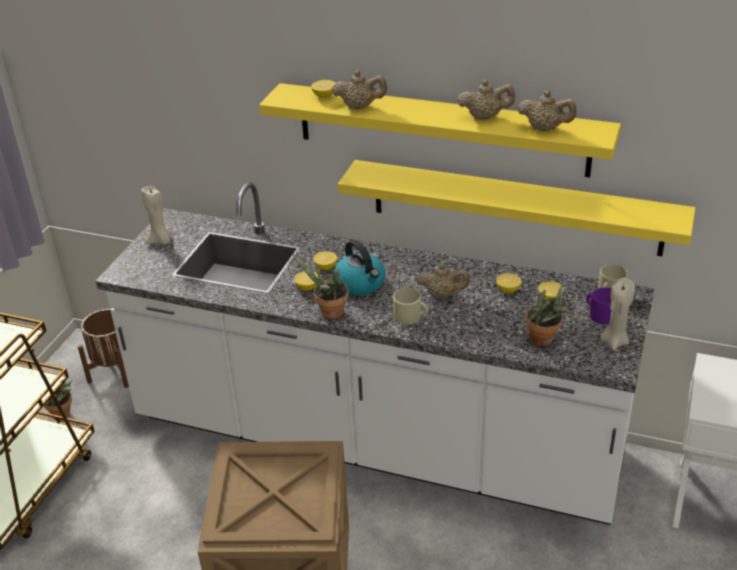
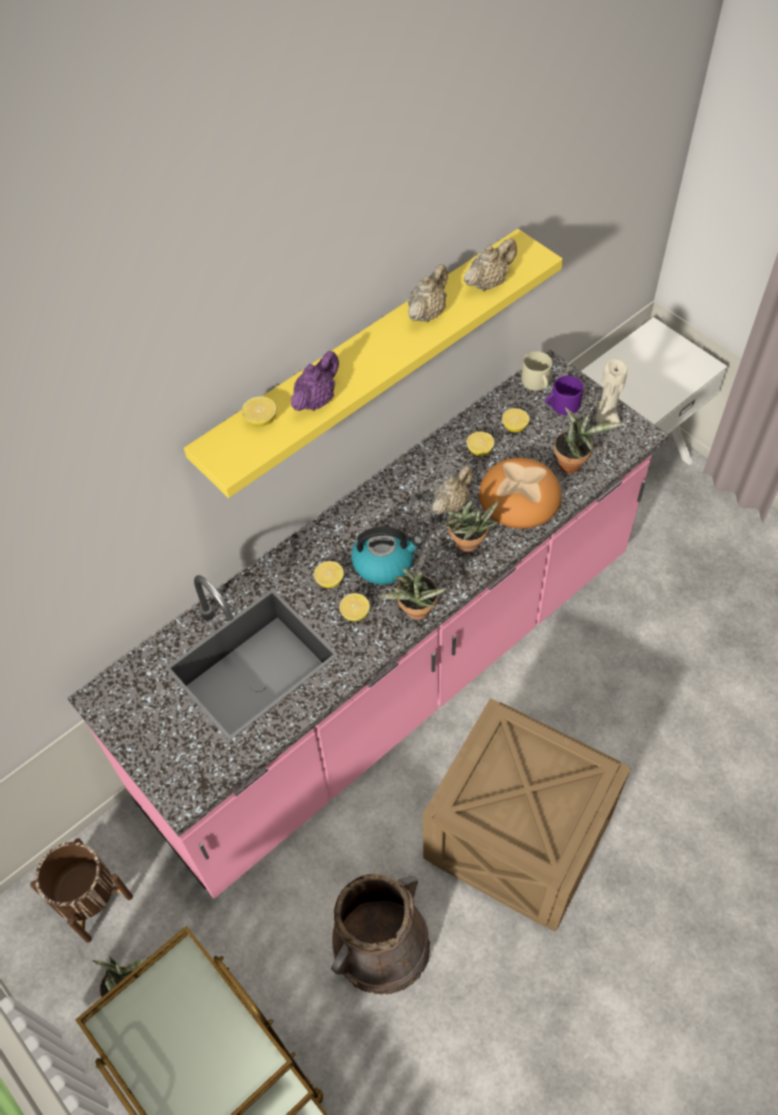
camera: 60 degrees left, 20 degrees up
white counter [95,182,654,525] -> pink counter [67,349,669,899]
beige candle [141,186,173,244] -> none
beige teapot [332,70,387,109] -> purple teapot [291,351,339,411]
yellow shelf [338,160,696,256] -> none
beige mug [393,288,428,325] -> potted plant [445,500,499,553]
none -> brown bucket [331,874,430,995]
none -> bread [479,458,562,529]

